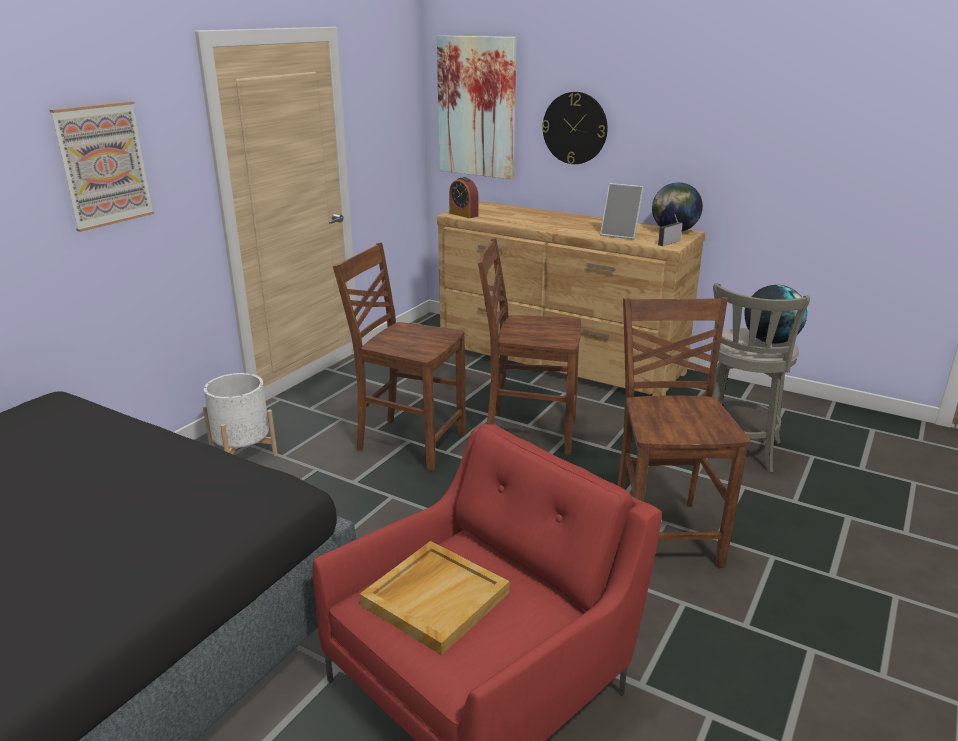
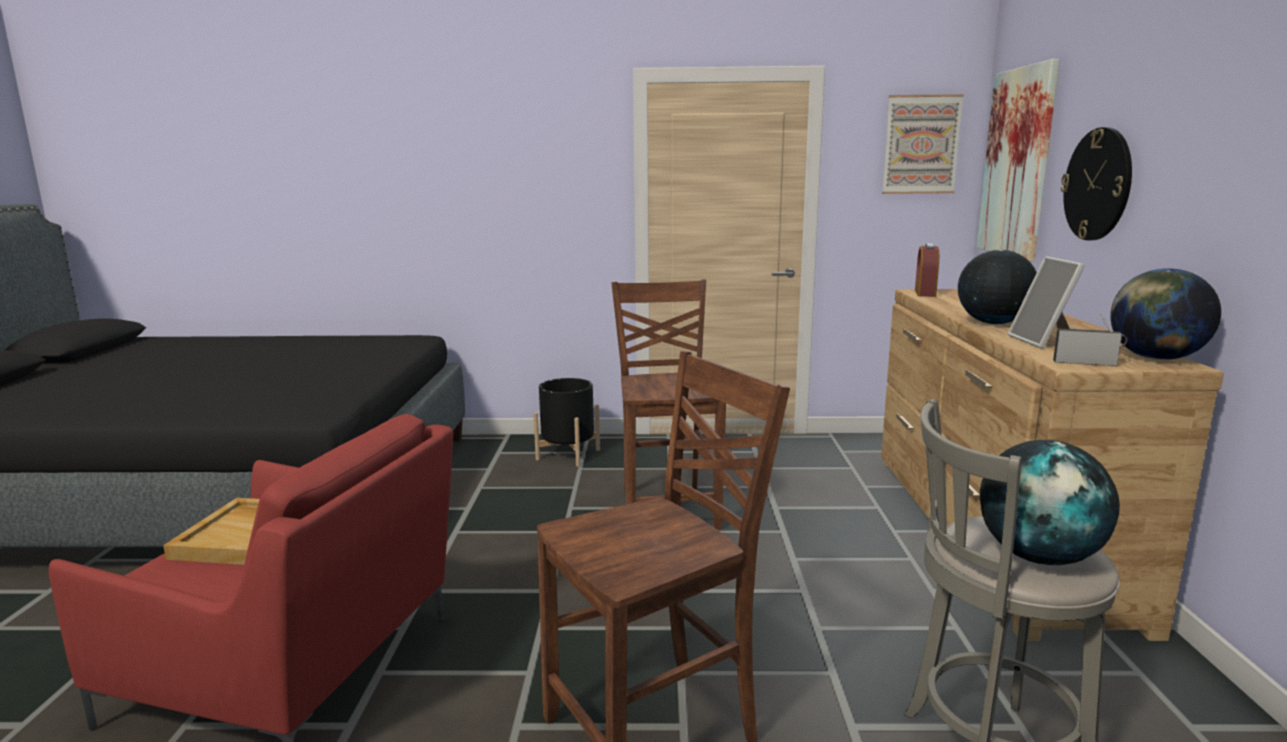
camera: 60 degrees right, 10 degrees down
picture [49,101,154,232] -> picture moved to [882,94,964,194]
white planter [203,373,278,456] -> black planter [533,378,600,467]
brown chair [478,238,581,455] -> none
none -> globe [958,250,1037,324]

